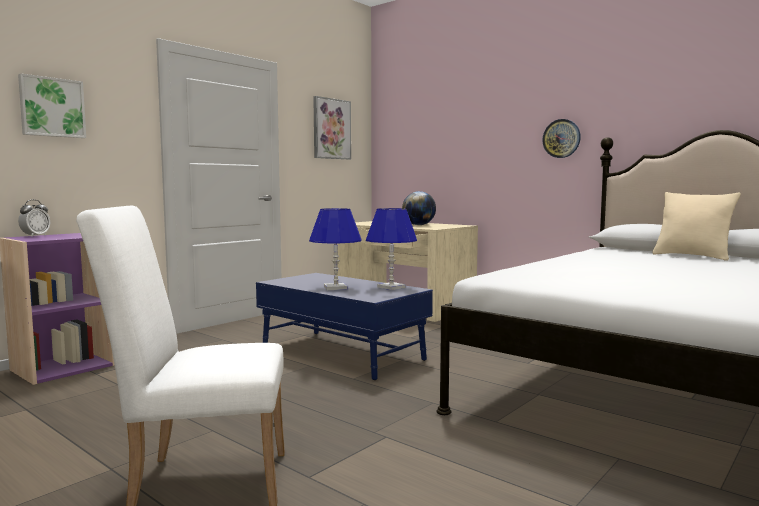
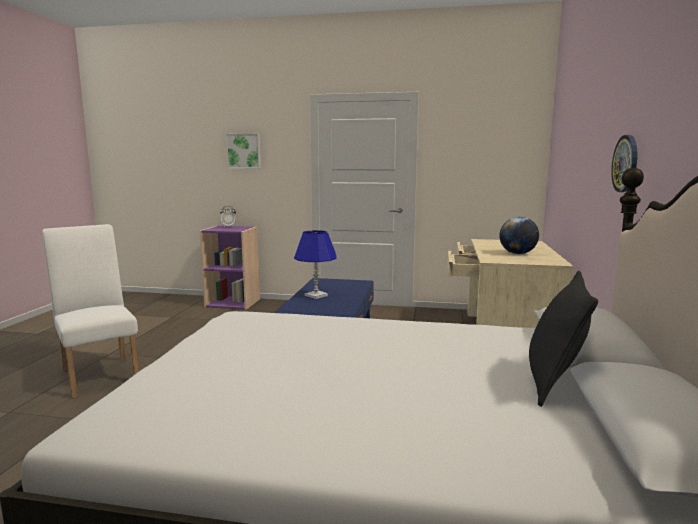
camera: 60 degrees right, 5 degrees up
picture [313,96,351,160] -> none
blue table lamp [366,208,417,290] -> none
beige pillow [652,192,741,261] -> black pillow [529,271,598,407]

